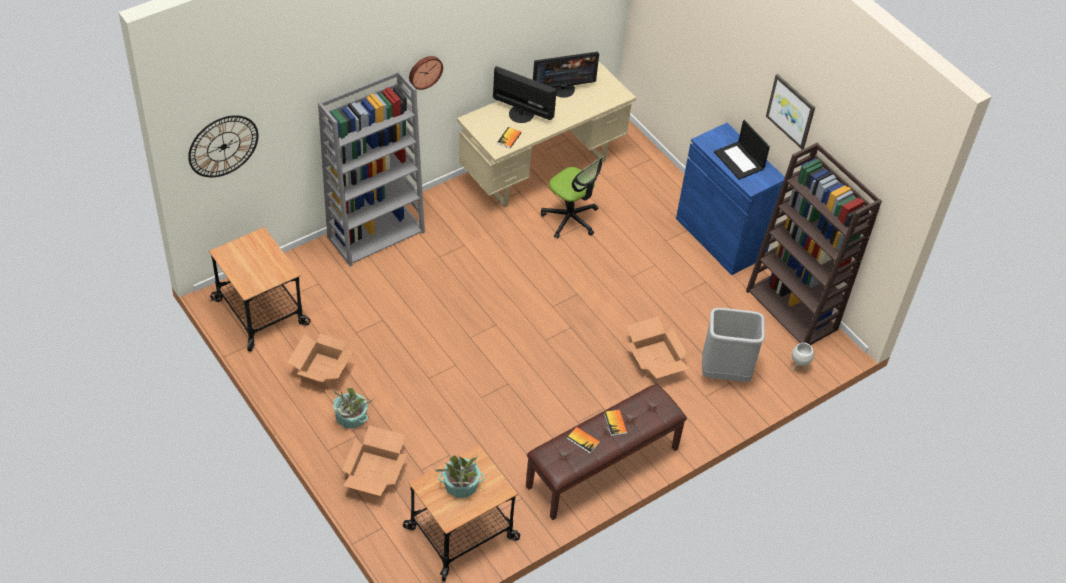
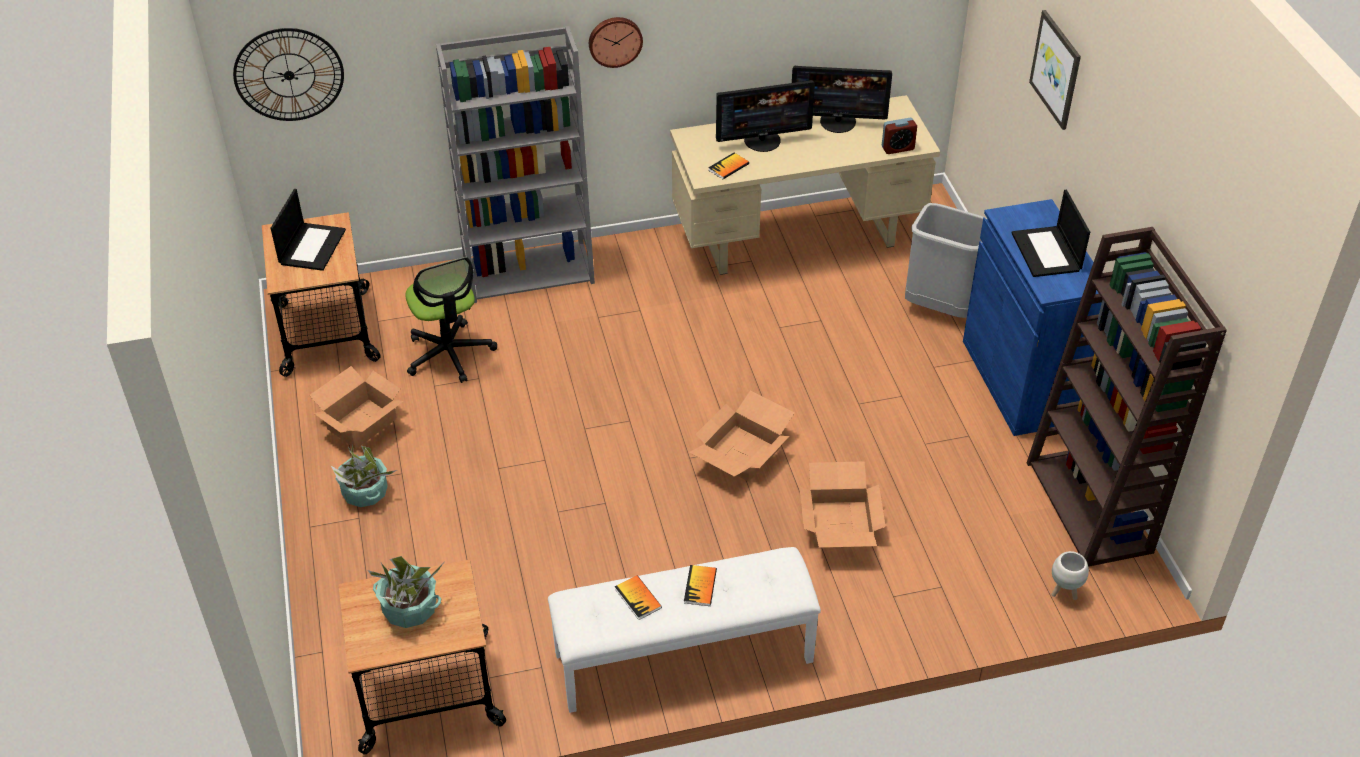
camera: 25 degrees right, 5 degrees down
cardboard box [342,425,407,496] -> cardboard box moved to [689,390,795,481]
monitor [493,66,557,123] -> monitor turned 120 degrees clockwise [716,80,815,152]
brown bench [526,384,687,520] -> white bench [548,547,821,713]
office chair [541,156,604,238] -> office chair moved to [405,257,497,383]
grey trash can [702,308,765,382] -> grey trash can moved to [905,203,987,318]
picture [766,74,815,150] -> picture moved to [1029,10,1081,130]
none -> laptop [271,189,346,271]
none -> alarm clock [882,118,917,154]

